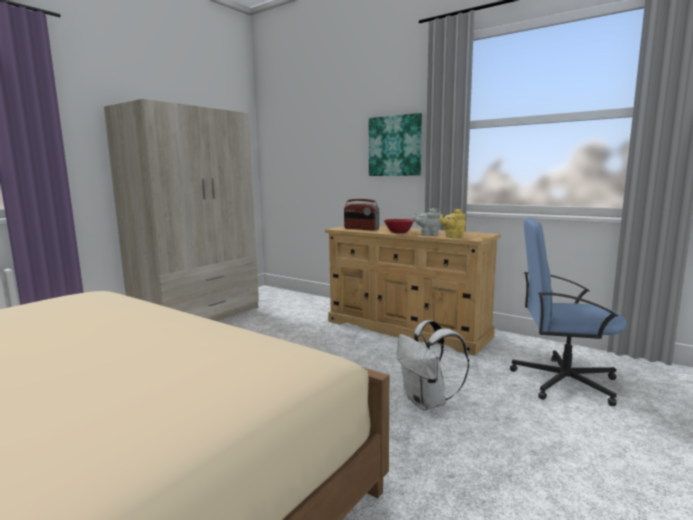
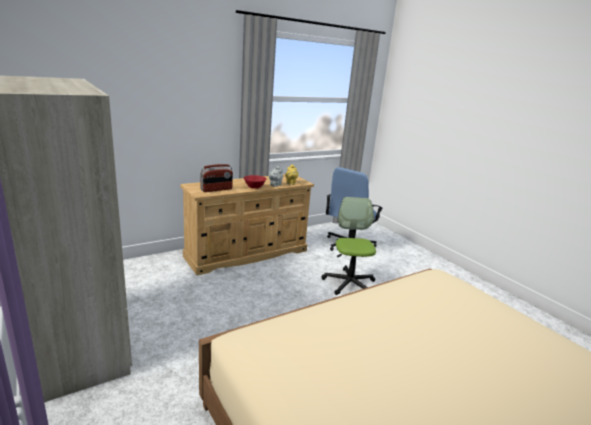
camera: 70 degrees left, 10 degrees up
picture [369,113,422,176] -> none
white backpack [397,320,469,411] -> office chair [321,197,376,295]

